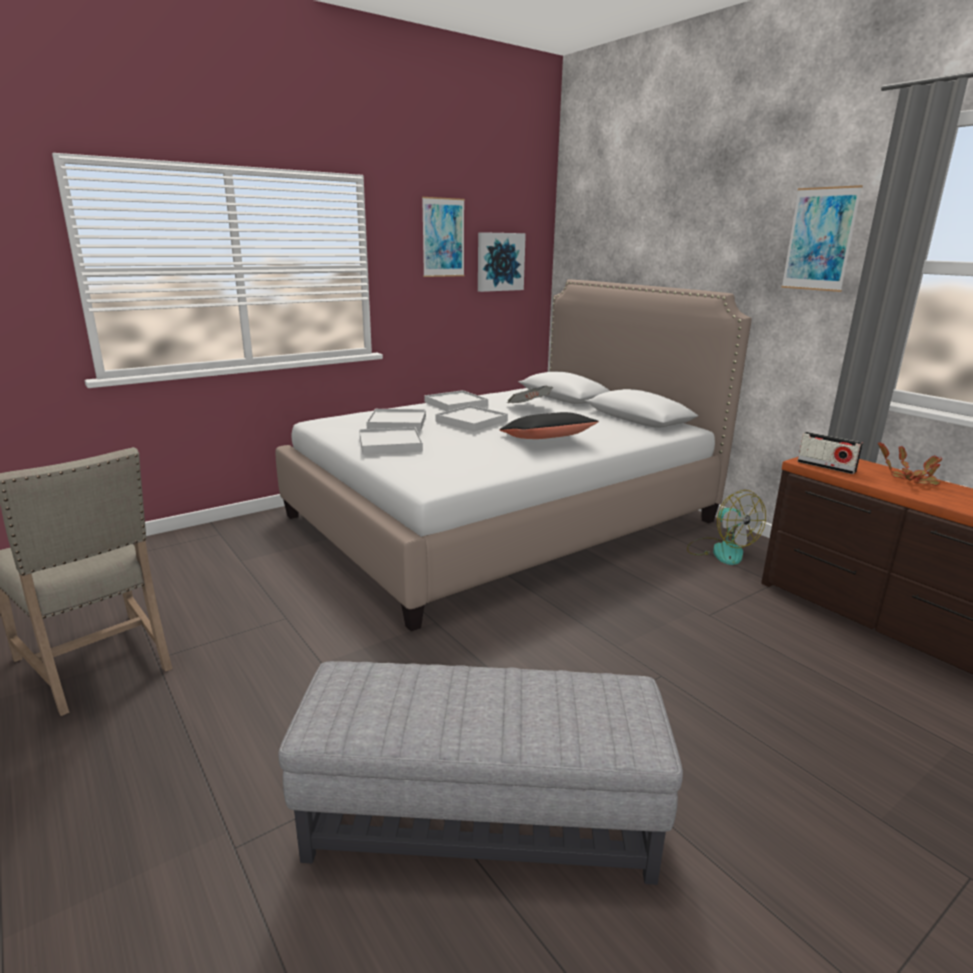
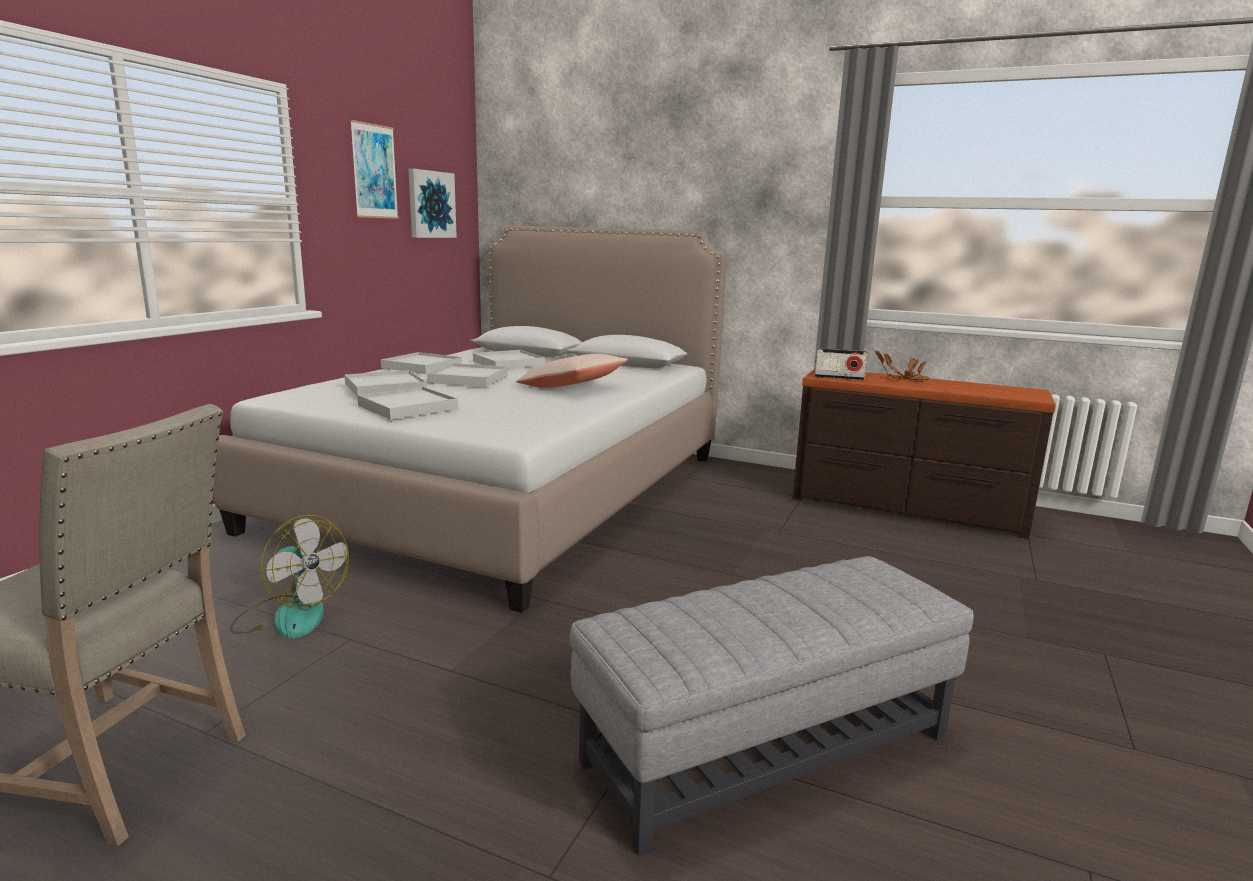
camera: 30 degrees left, 5 degrees down
black pillow [499,412,599,439] -> beige pillow [516,354,628,388]
newspaper [507,386,553,403] -> white tray [473,350,545,369]
fan [687,490,766,565] -> fan moved to [230,515,349,638]
picture [781,185,863,292] -> none

